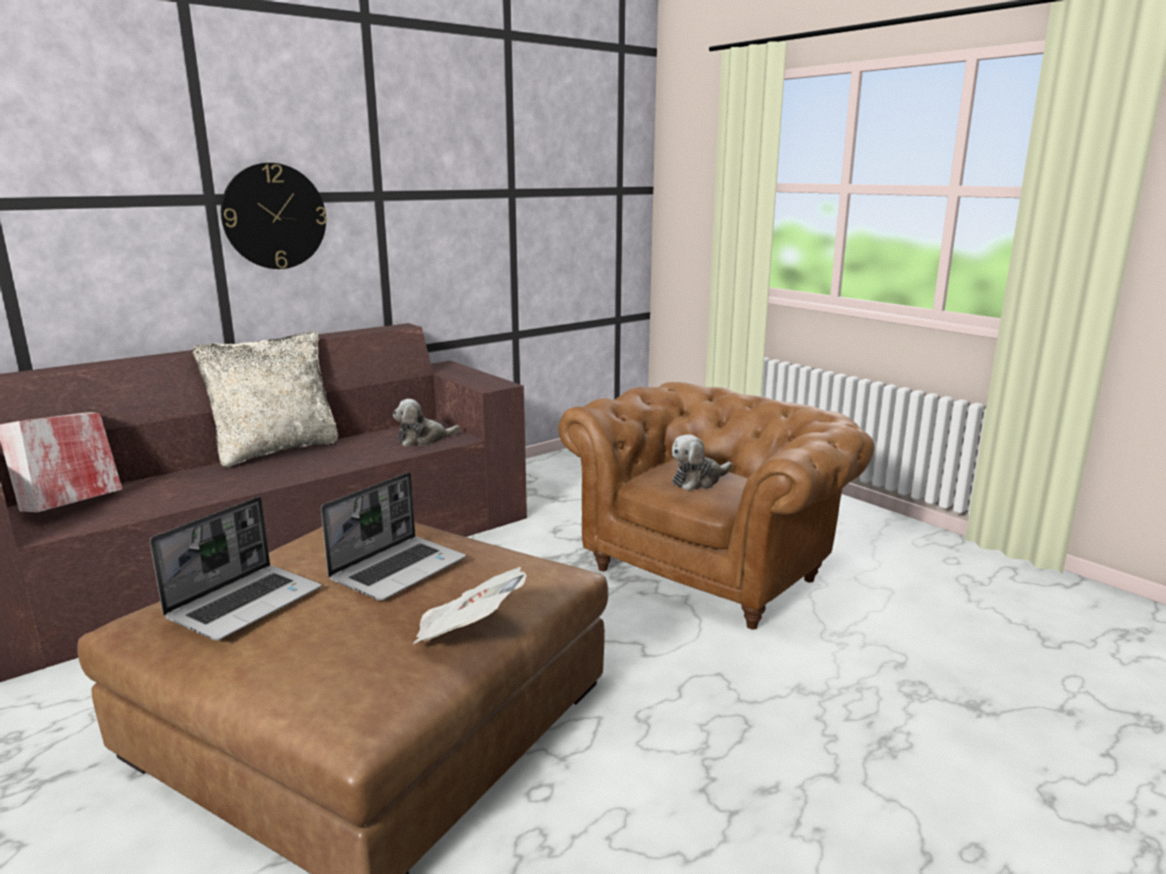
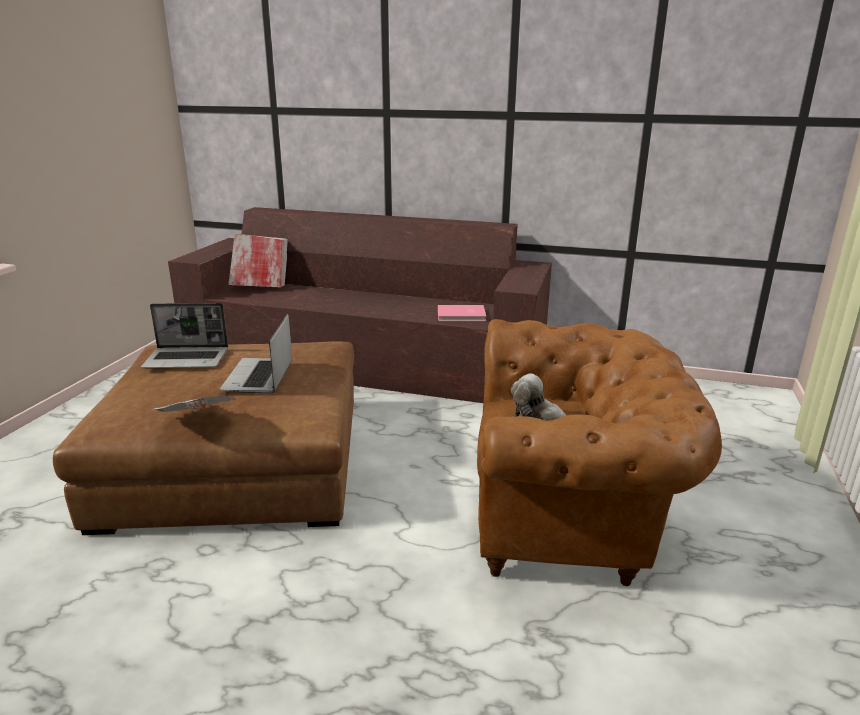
camera: 55 degrees right, 5 degrees up
beige pillow [192,331,338,468] -> none
wall clock [221,163,327,269] -> none
laptop [321,472,466,600] -> laptop turned 90 degrees clockwise [220,314,292,393]
plush toy [393,399,460,447] -> pink book [438,305,487,321]

